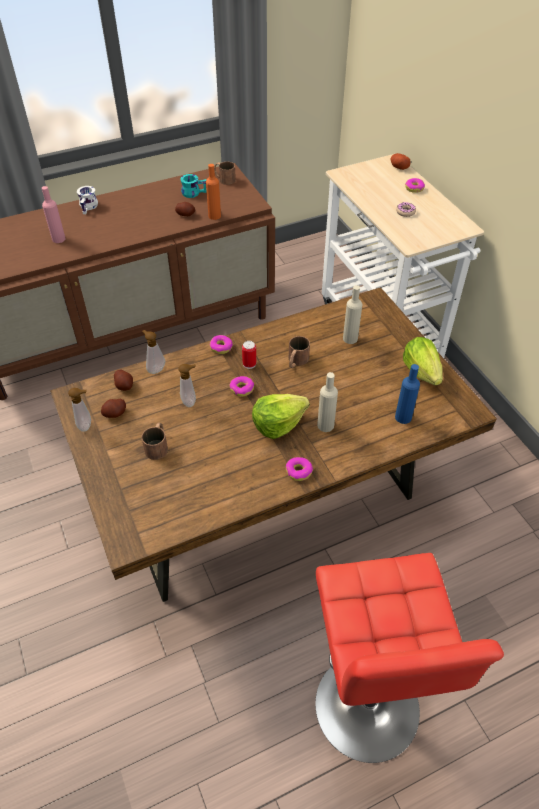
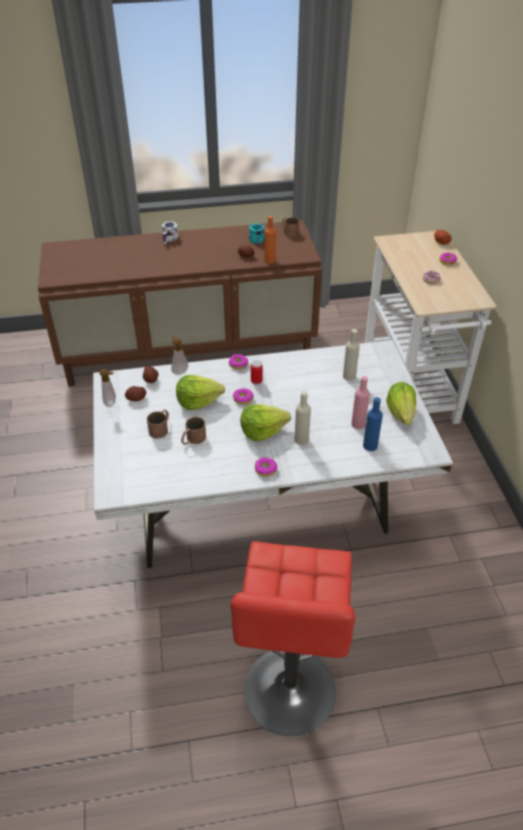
camera: 15 degrees right, 5 degrees down
pink bottle [42,186,66,243] -> pink bottle moved to [351,376,370,429]
brown dining table [50,287,497,602] -> white dining table [93,340,453,568]
soap dispenser [178,364,196,407] -> lettuce [176,375,225,410]
brown mug [289,336,310,368] -> brown mug moved to [181,417,206,445]

